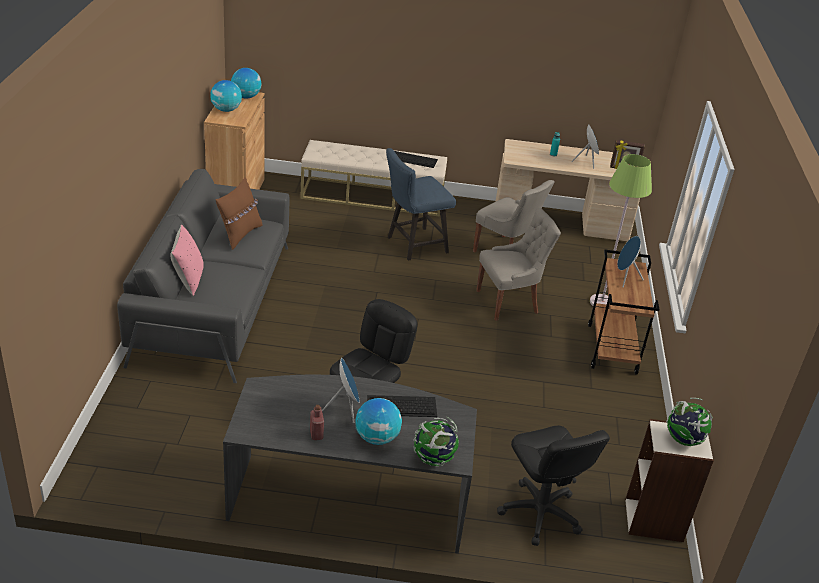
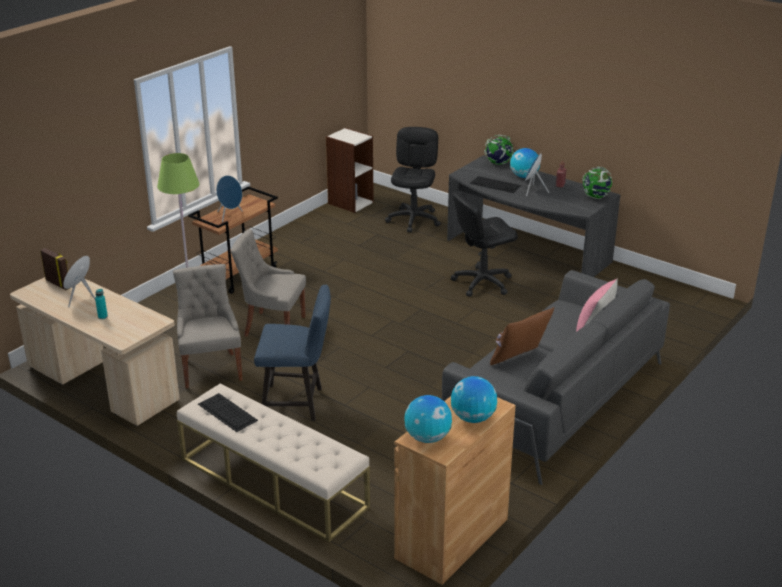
camera: 145 degrees left, 5 degrees down
globe [666,398,713,446] -> globe moved to [582,167,612,199]

